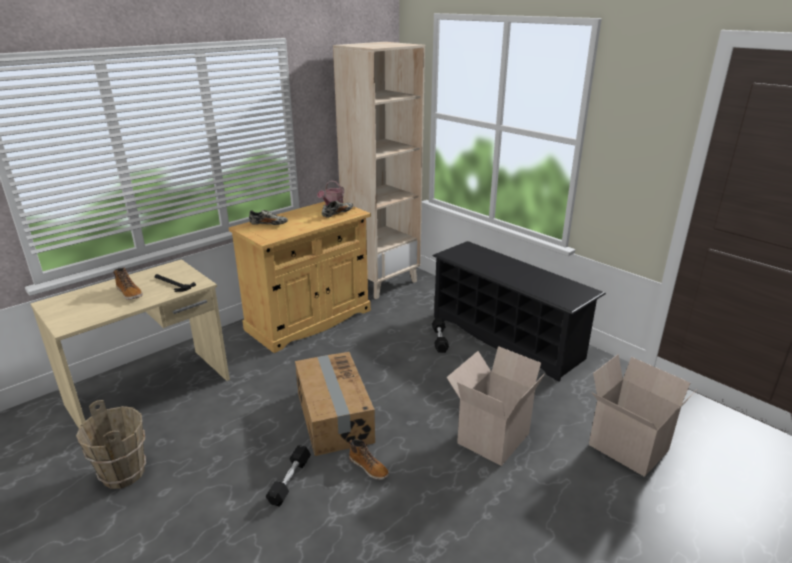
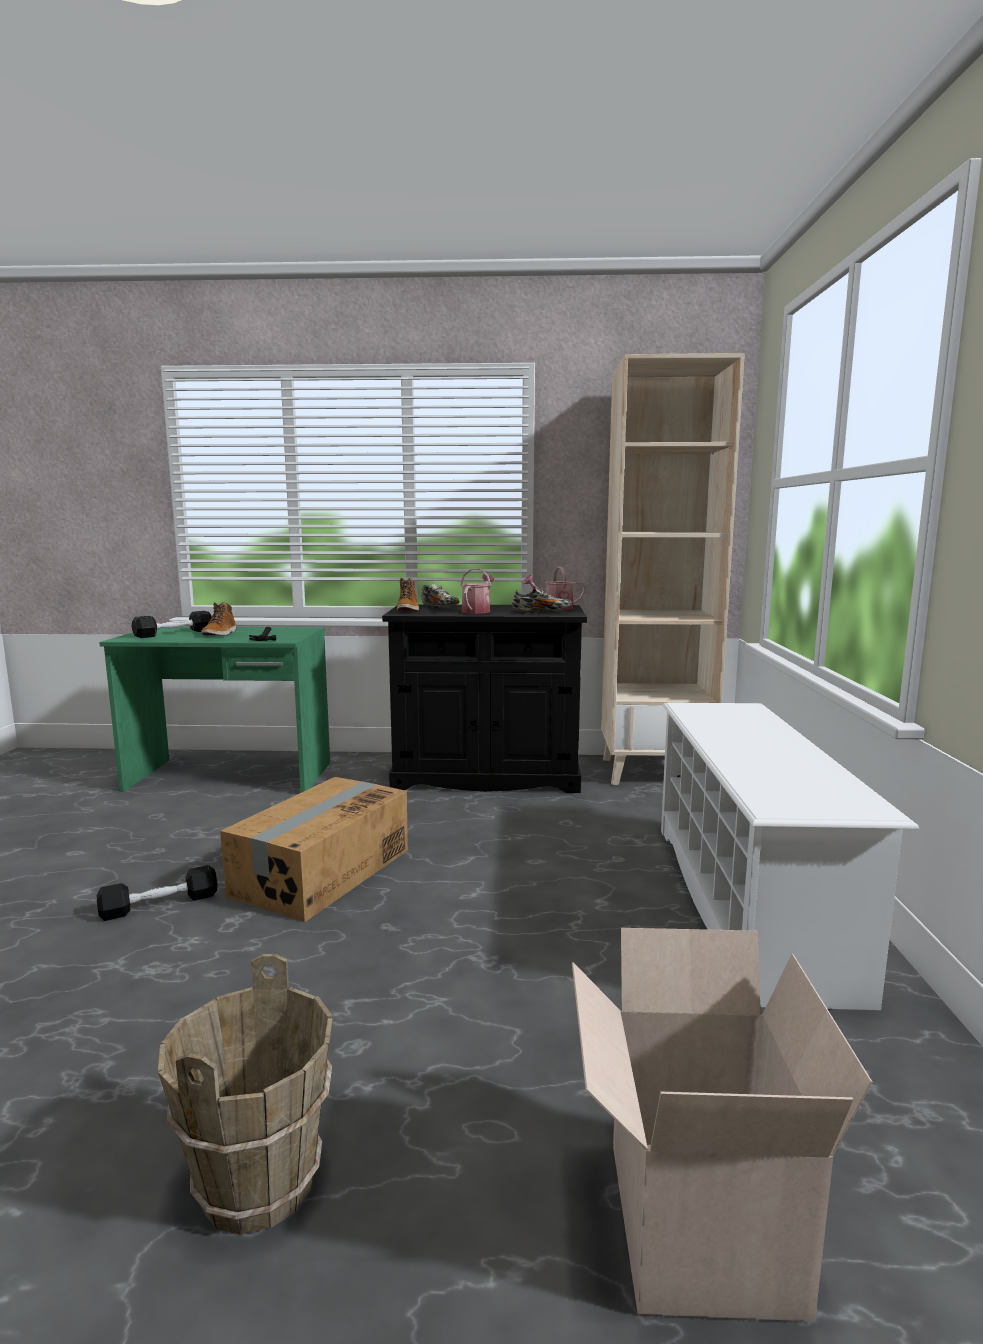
camera: 45 degrees right, 15 degrees down
beige desk [30,259,230,428] -> green desk [99,627,330,793]
brown bucket [76,400,146,489] -> brown bucket moved to [158,954,333,1235]
beige cabinet [229,201,371,353] -> black cabinet [382,604,587,793]
boot [349,439,389,480] -> boot moved to [397,578,419,611]
black shoe rack [432,241,606,382] -> white shoe rack [661,702,919,1010]
black dumbbell [432,318,449,353] -> black dumbbell moved to [131,611,211,638]
cardboard box [446,346,545,466] -> none
none -> watering can [461,568,494,614]

